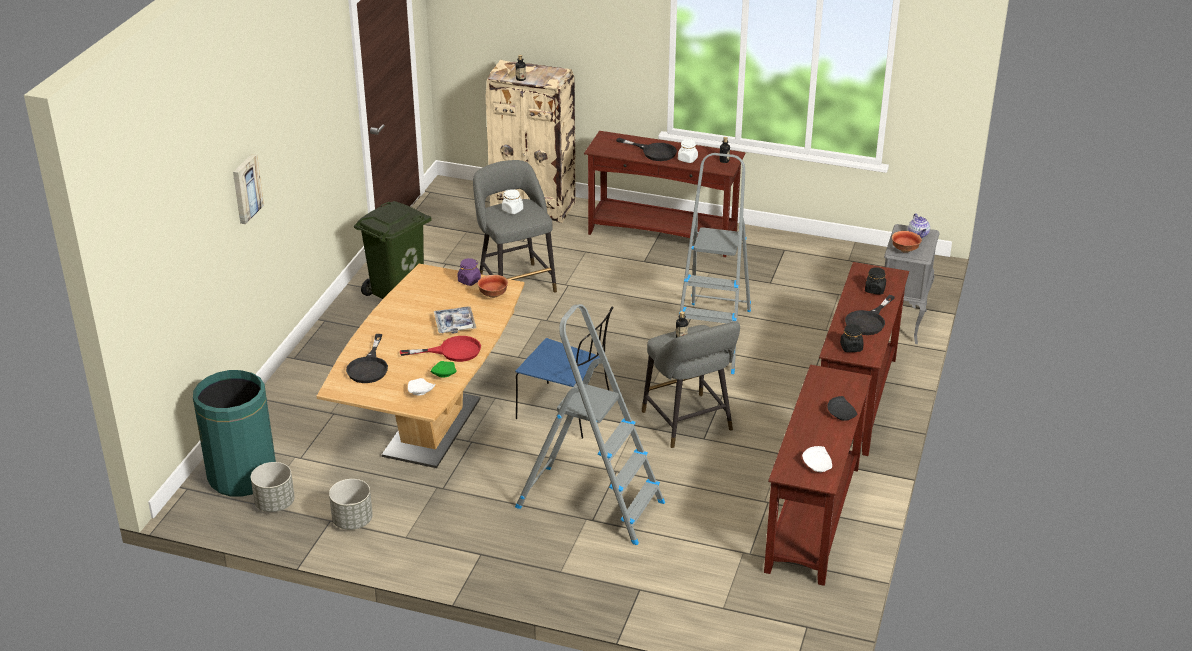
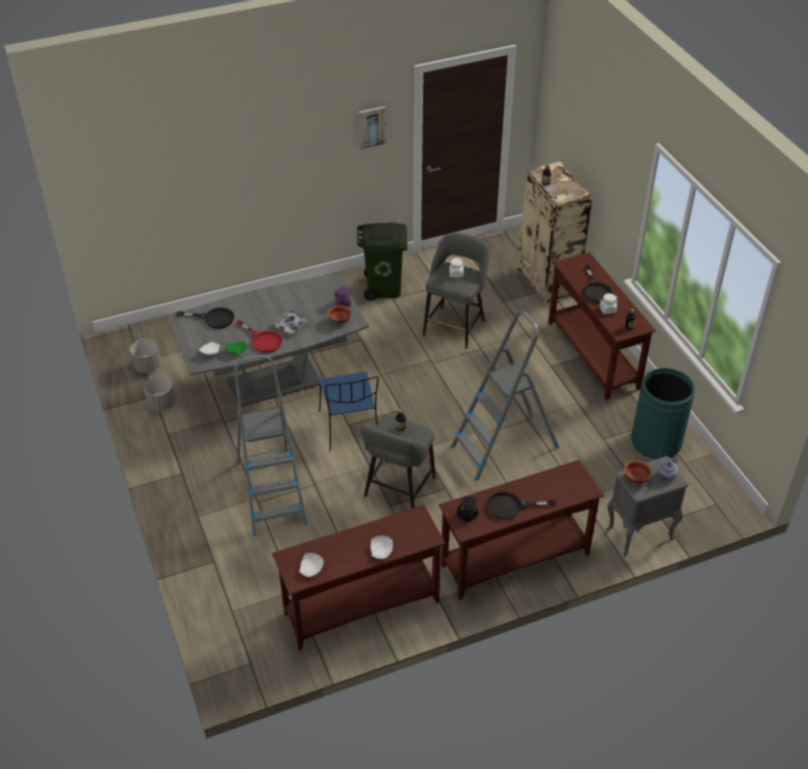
camera: 50 degrees right, 10 degrees up
green trash can [193,370,276,497] -> green trash can moved to [631,368,696,459]
picture [233,154,264,224] -> picture moved to [358,106,386,149]
brown dining table [316,264,525,468] -> grey dining table [167,273,369,407]
black frying pan [346,334,388,383] -> black frying pan turned 135 degrees counterclockwise [177,308,234,329]
black plate [827,396,857,421] -> white plate [371,536,393,559]
black jar [865,267,886,295] -> none

